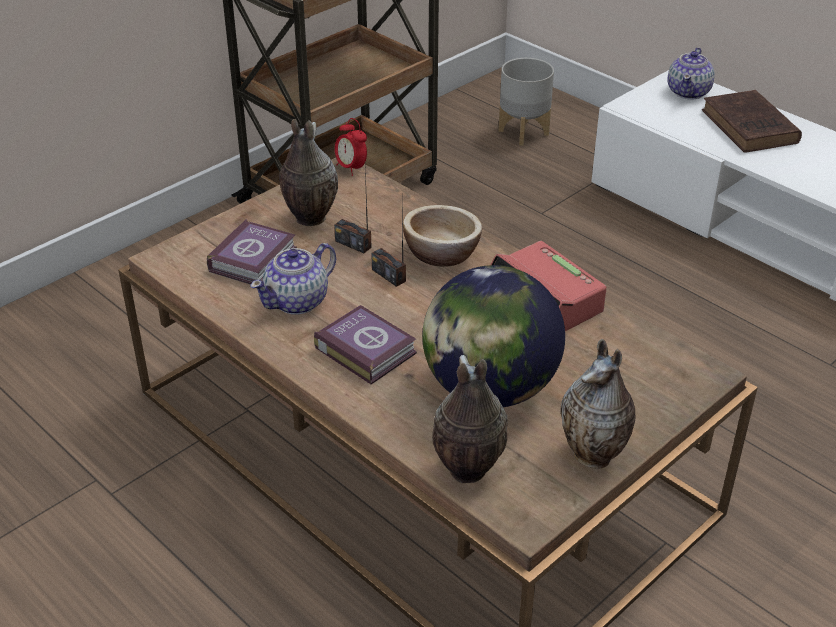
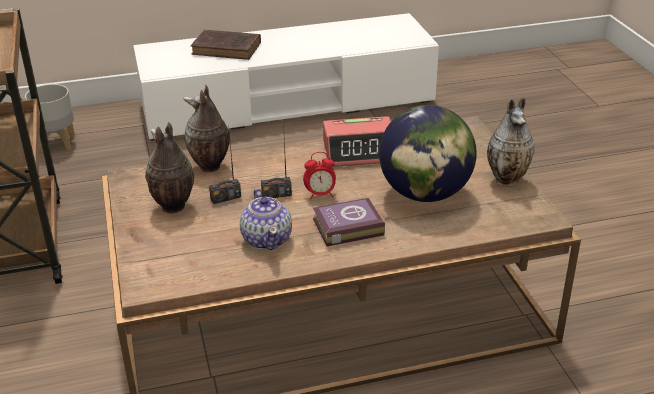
camera: 60 degrees left, 5 degrees down
book [207,219,297,285] -> none
alarm clock [335,118,367,176] -> alarm clock moved to [303,152,336,200]
bowl [403,205,482,266] -> none
vase [432,355,508,483] -> vase moved to [183,85,230,172]
teapot [667,48,715,99] -> none

